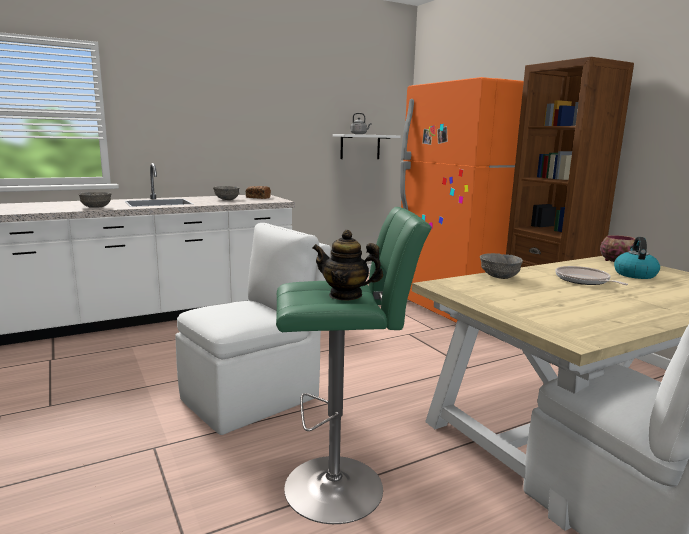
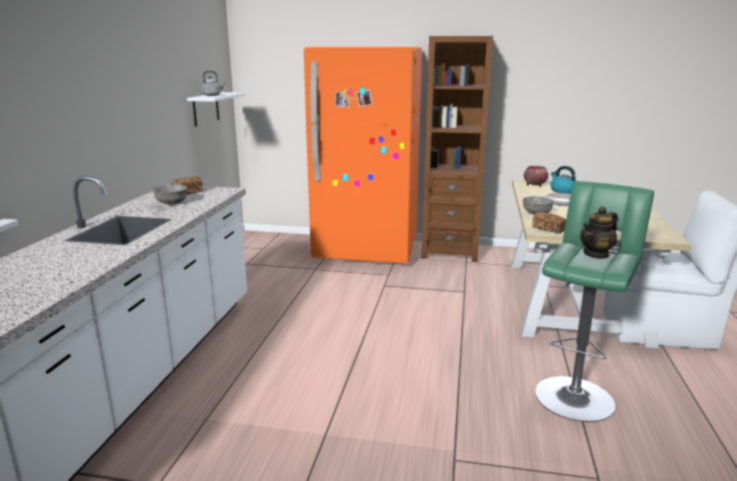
camera: 50 degrees left, 5 degrees up
grey bowl [79,192,112,208] -> none
white chair [175,223,331,435] -> none
none -> bread [532,212,566,234]

